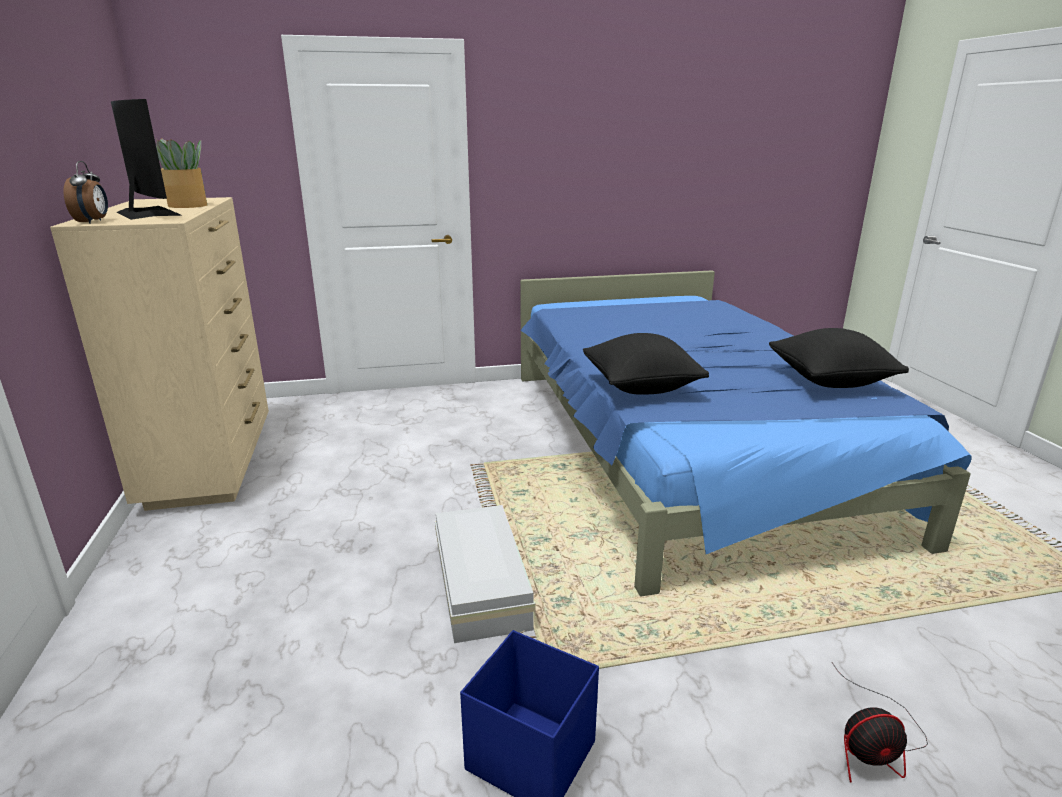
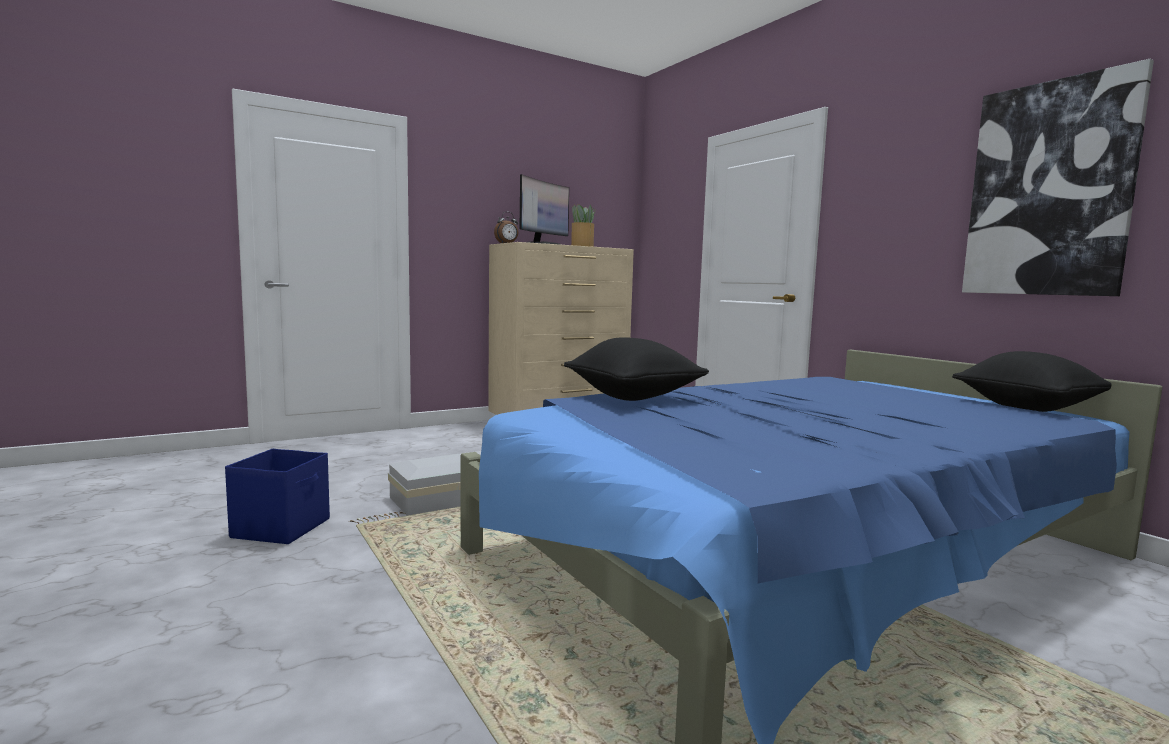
camera: 70 degrees right, 15 degrees down
black pillow [769,328,909,388] -> black pillow moved to [952,351,1112,412]
fan [833,664,928,782] -> none
none -> picture [962,59,1154,296]

